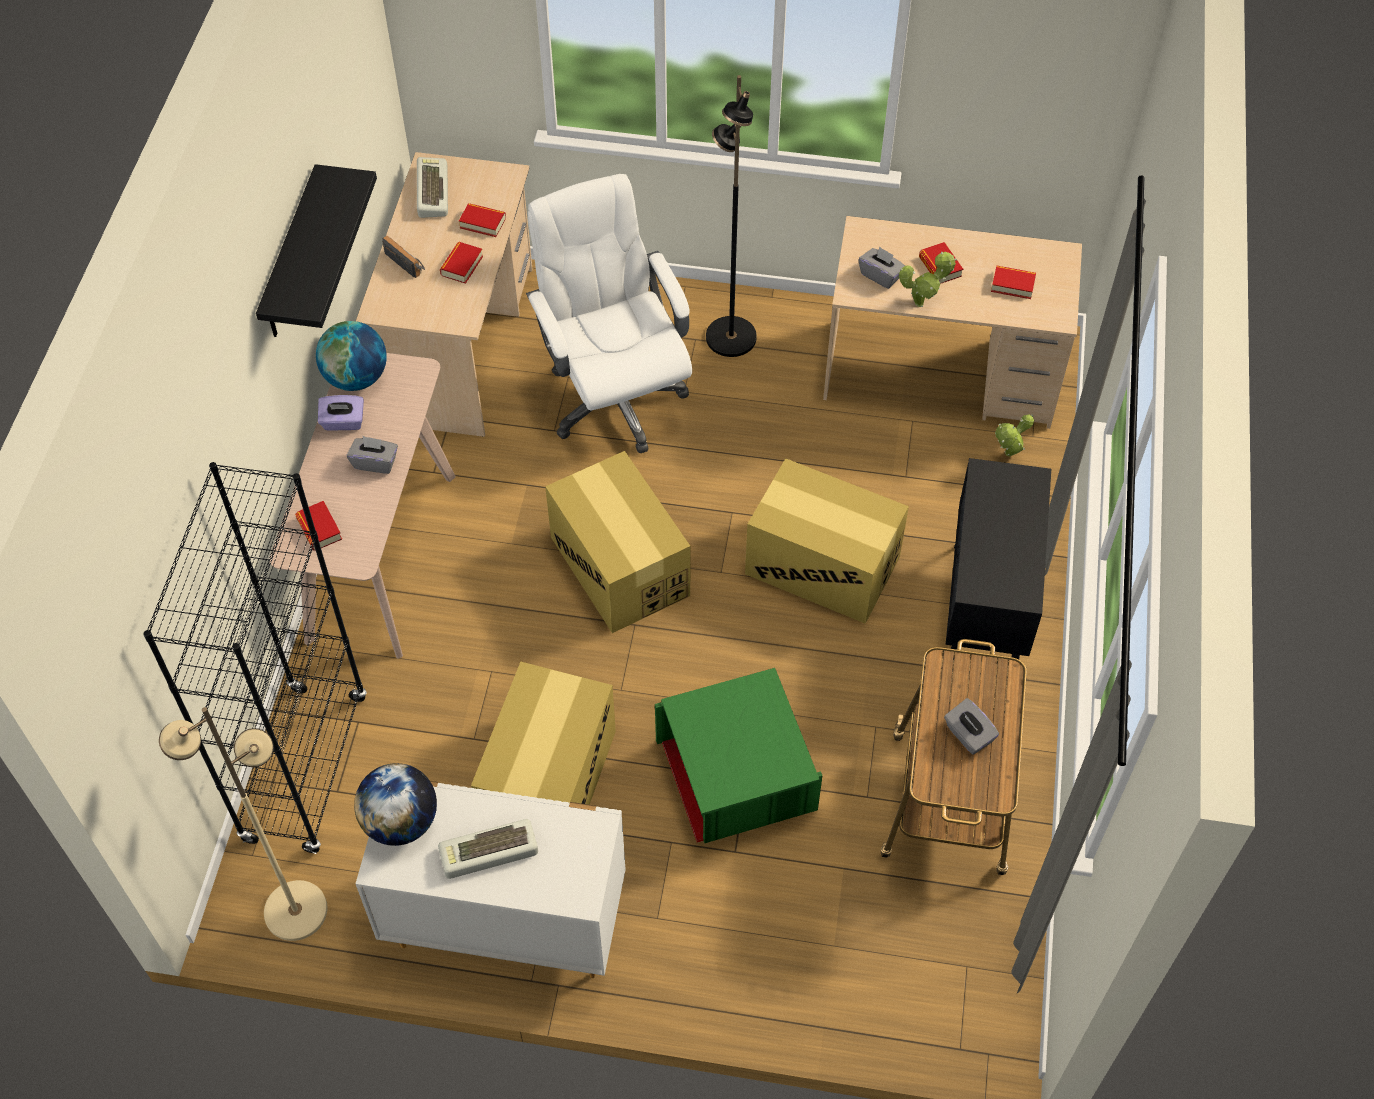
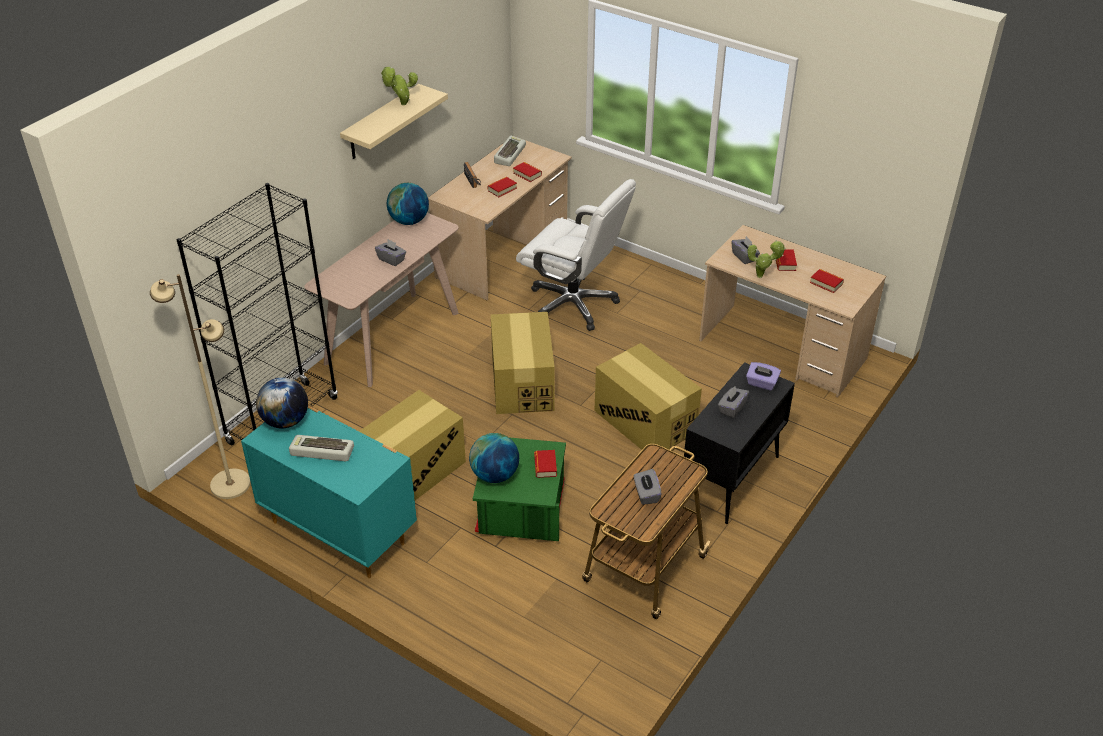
camera: 25 degrees right, 15 degrees down
black shelf [256,164,377,337] -> beige shelf [340,84,448,159]
book [295,501,342,551] -> book moved to [534,450,557,478]
purple tissue box [318,395,364,431] -> purple tissue box moved to [746,362,781,390]
white dresser [355,781,626,978] -> turquoise dresser [241,405,417,578]
white office chair [526,174,692,454] -> white office chair turned 120 degrees clockwise [516,179,636,331]
black floor lamp [706,75,757,357] -> none
potted plant [995,414,1034,456] -> potted plant moved to [381,67,418,105]
none -> globe [469,433,519,483]
none -> grey tissue box [718,386,749,418]

